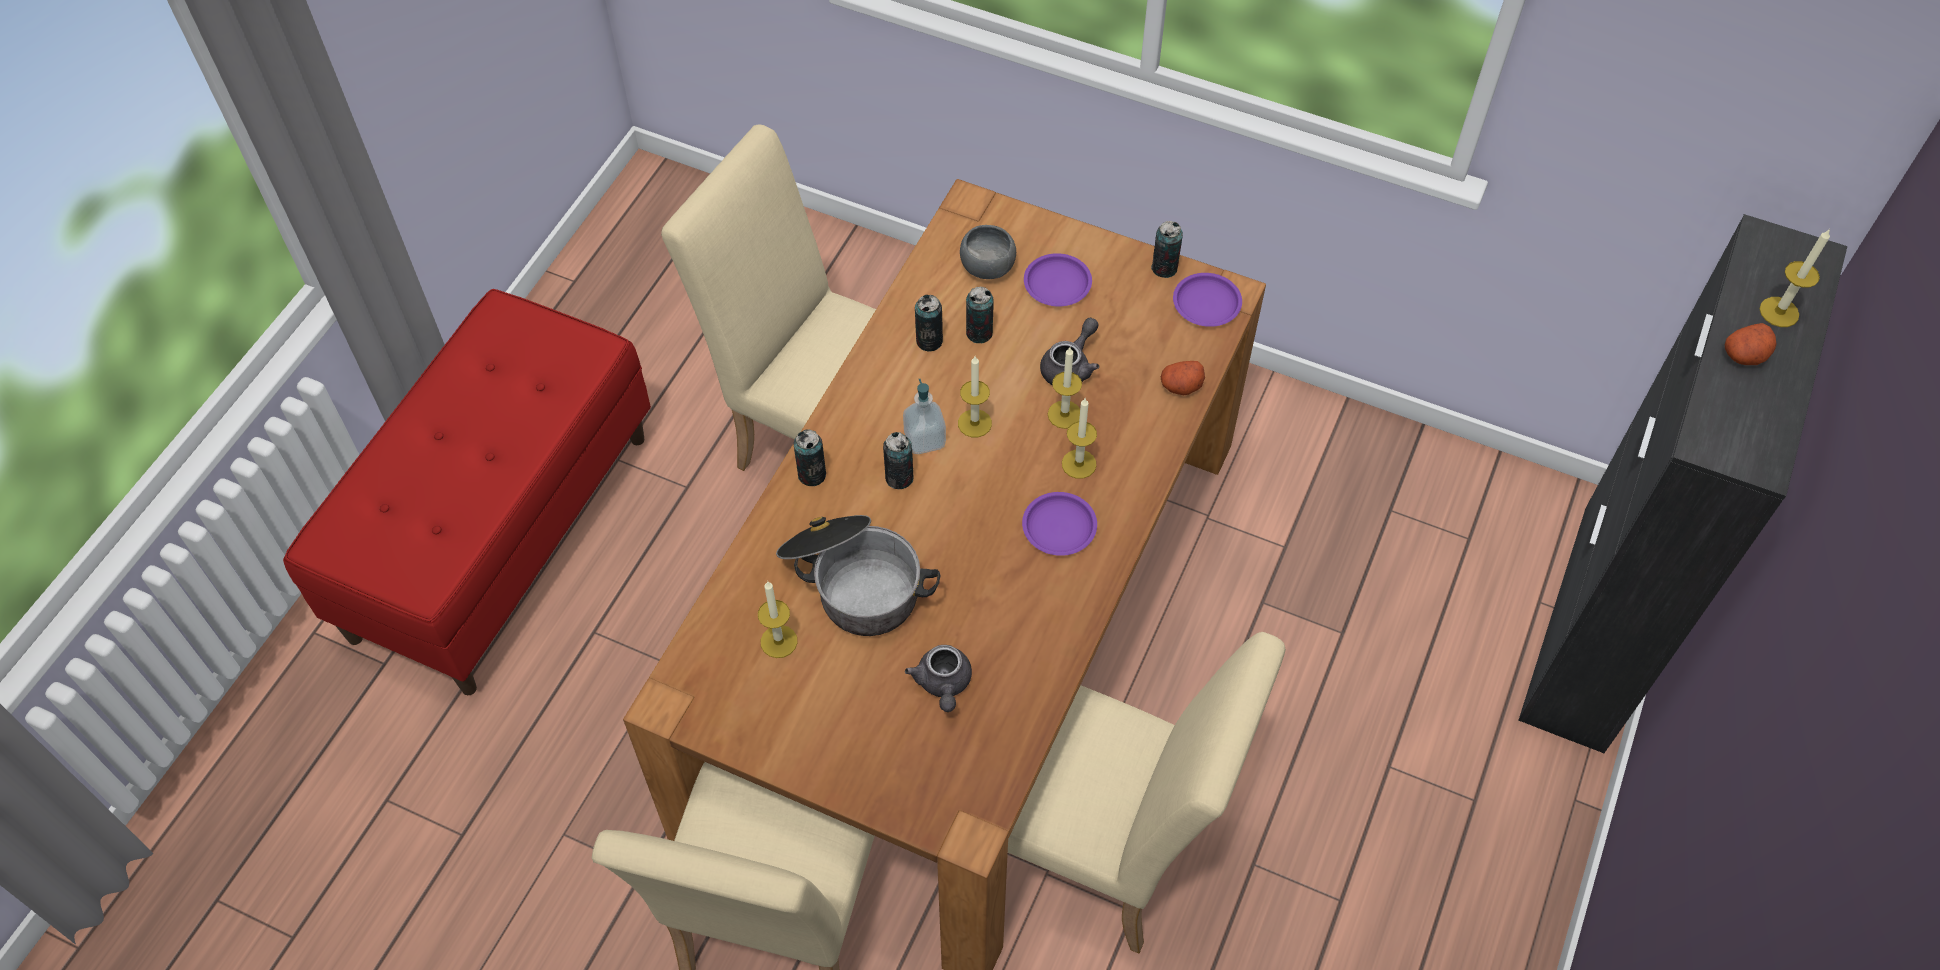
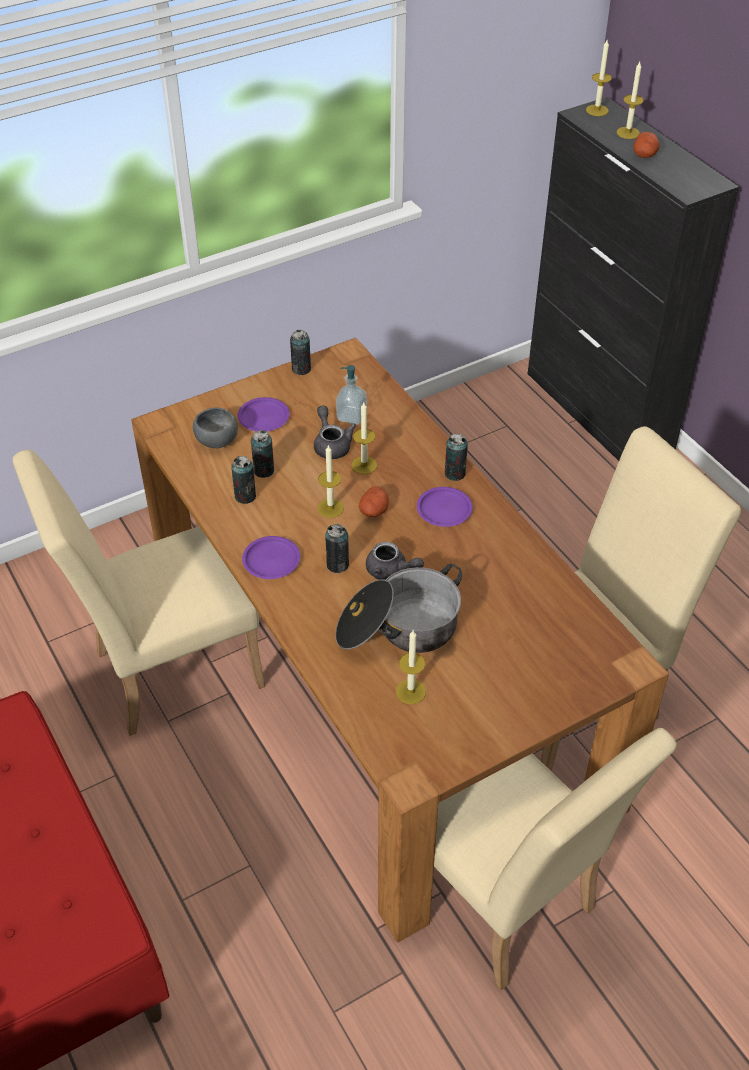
camera: 55 degrees left, 10 degrees down
can [794,430,826,486] -> can moved to [445,434,468,481]
soap dispenser [903,379,946,454] -> soap dispenser moved to [336,365,367,425]
grey teapot [905,645,972,712] -> grey teapot moved to [366,542,424,580]
candle [1062,398,1097,479] -> candle moved to [586,40,612,116]
potato [1161,361,1205,395] -> potato moved to [359,486,389,517]
purple plate [1173,273,1242,327] -> purple plate moved to [242,536,300,579]

